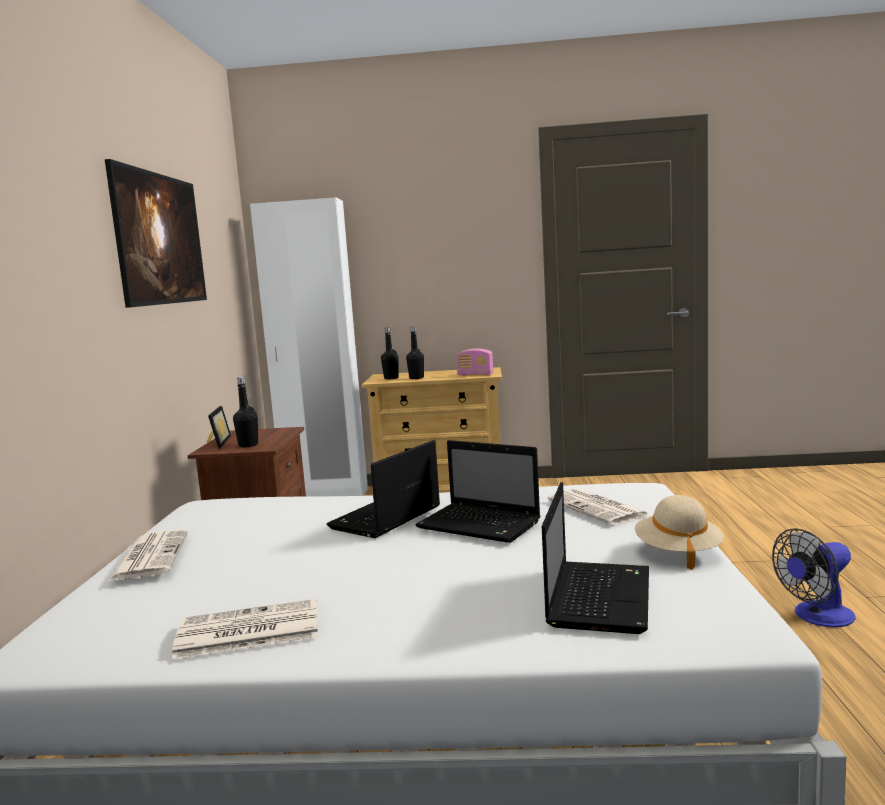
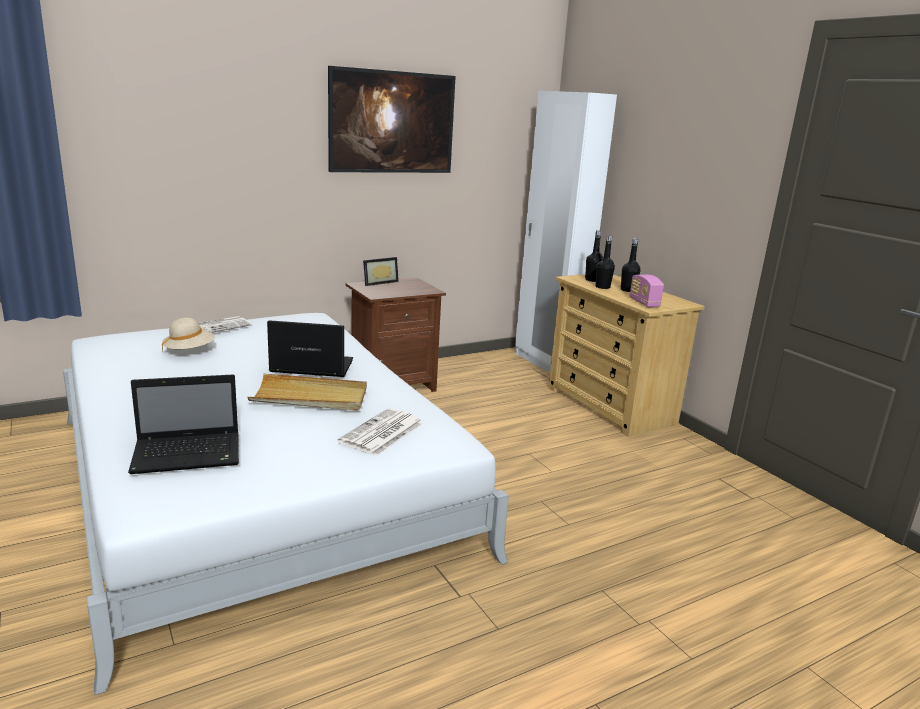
camera: 55 degrees right, 10 degrees up
newspaper [172,599,318,659] -> none
black bottle [233,377,258,447] -> black bottle moved to [620,238,640,292]
laptop [415,440,540,543] -> beige tray [248,374,367,411]
beige hat [635,495,724,570] -> beige hat moved to [162,317,215,351]
fan [772,528,856,627] -> none

